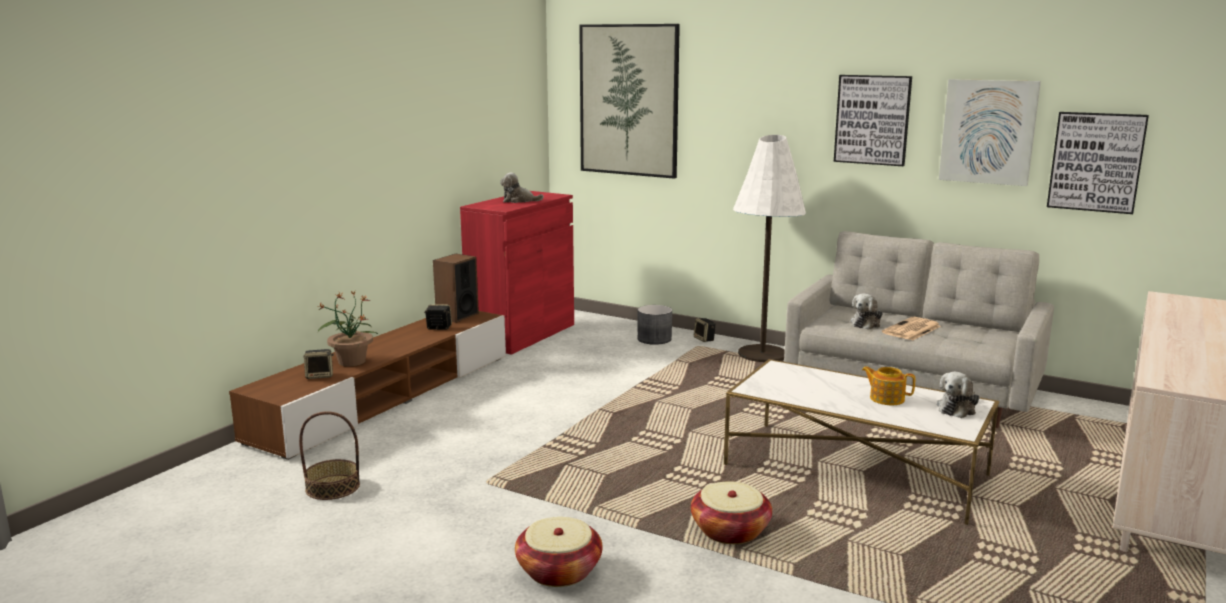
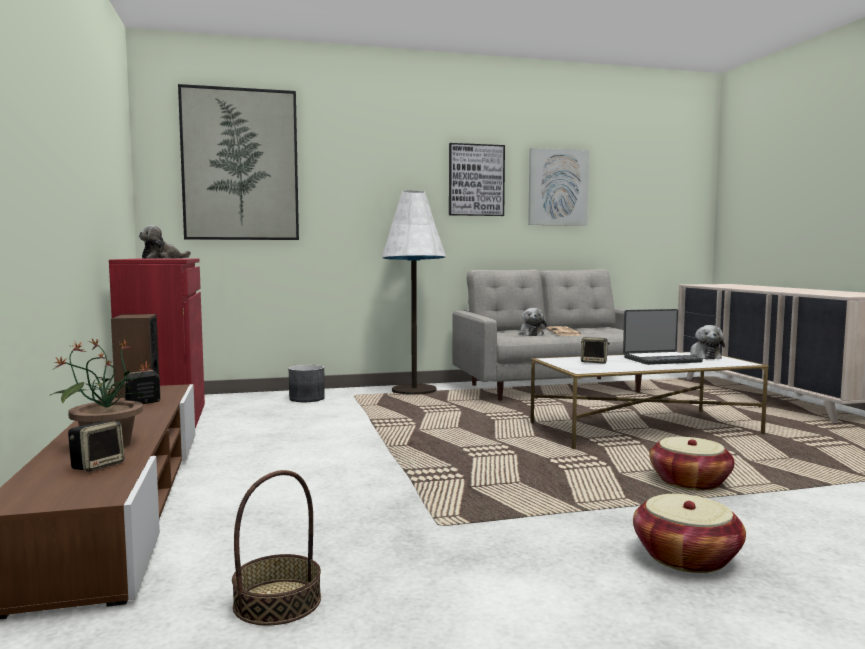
camera: 45 degrees left, 10 degrees down
speaker [694,318,716,342] -> speaker moved to [581,337,610,364]
teapot [862,366,915,405] -> laptop [623,309,703,365]
picture [1047,112,1149,214] -> none

